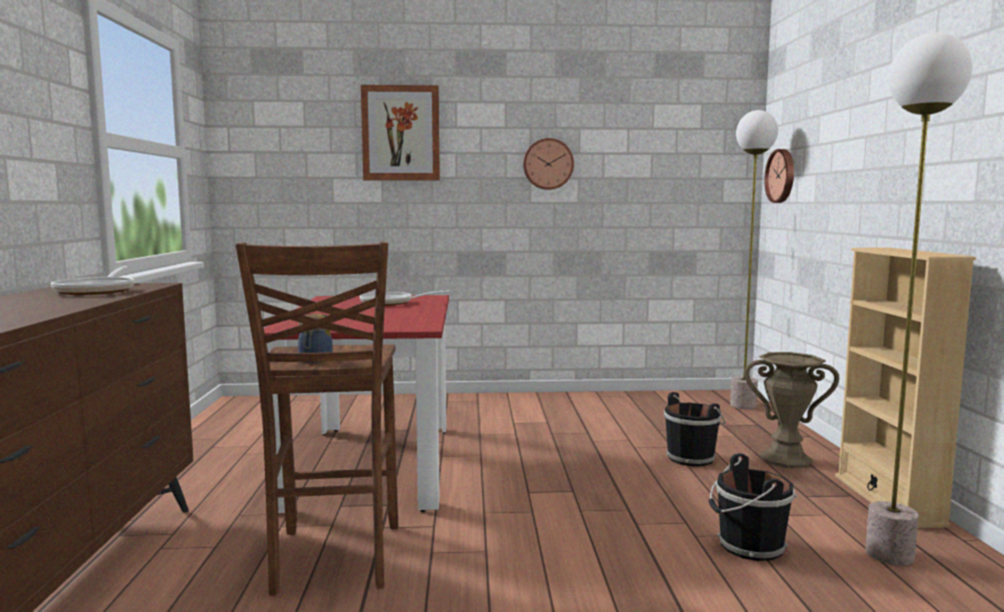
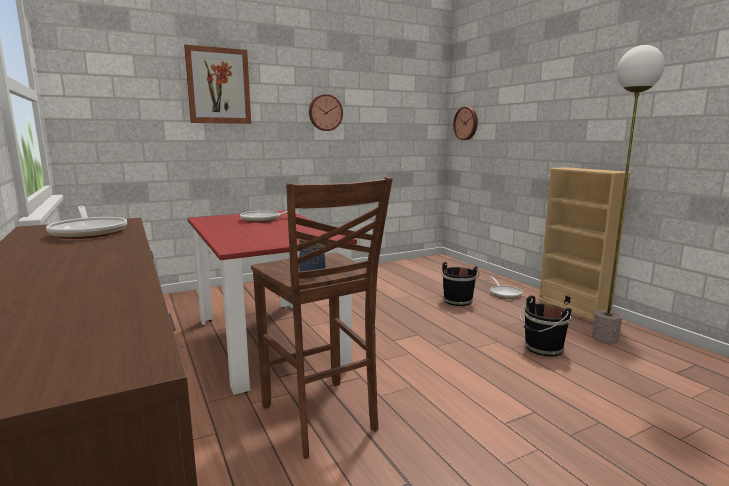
camera: 25 degrees left, 5 degrees up
floor lamp [730,110,778,409] -> none
brown vase [744,352,839,468] -> frying pan [490,276,522,299]

